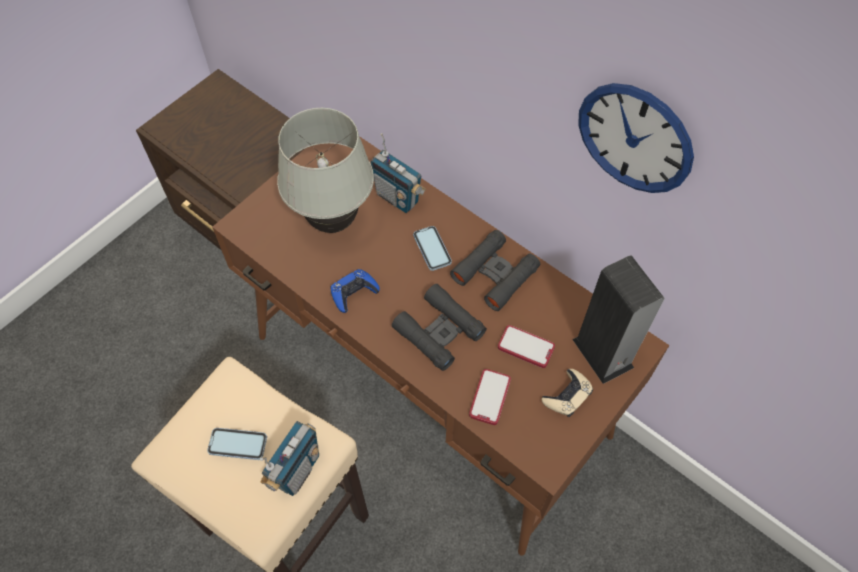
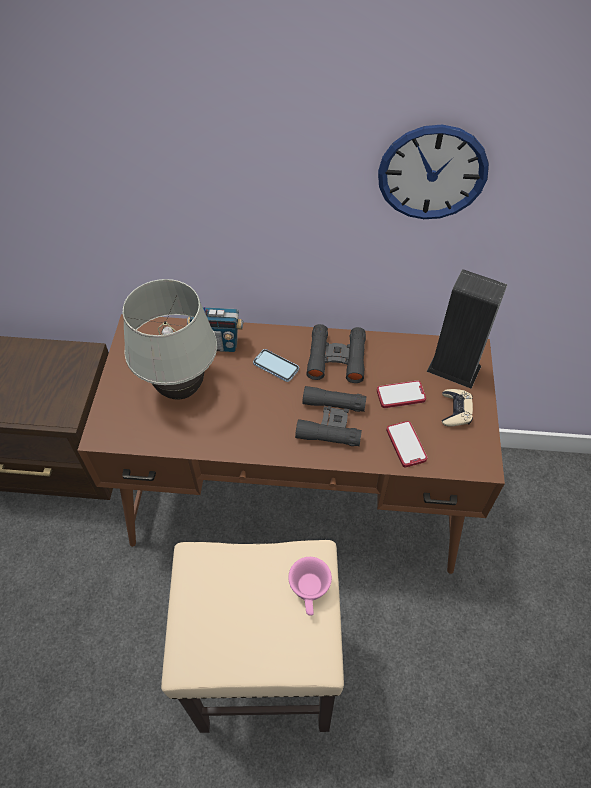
camera: 35 degrees left, 5 degrees down
phone [207,428,267,460] -> none
radio [260,421,319,496] -> pink cup [288,557,332,616]
blue game controller [331,269,380,313] -> none

